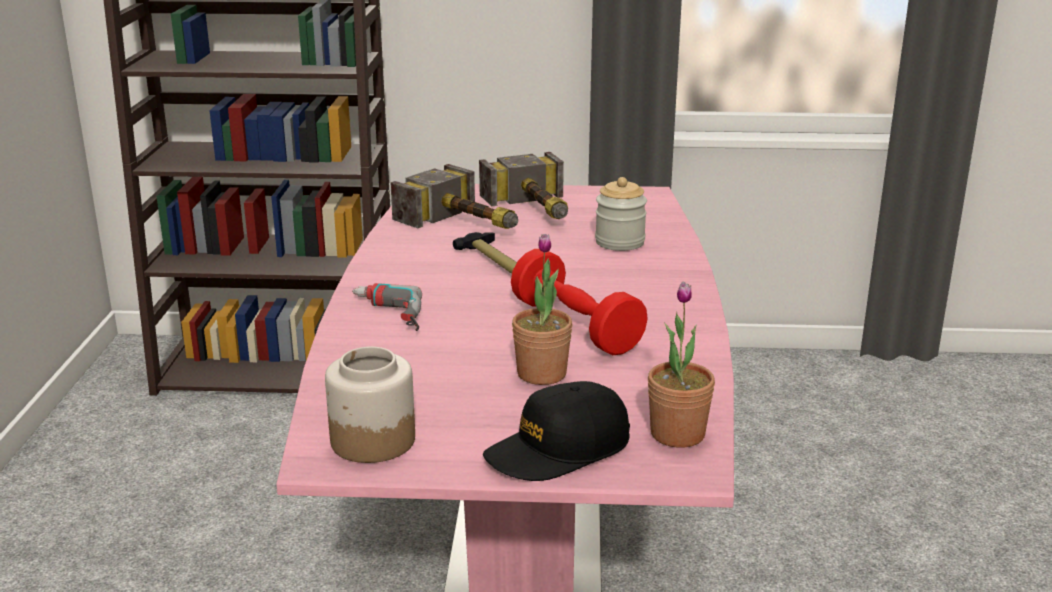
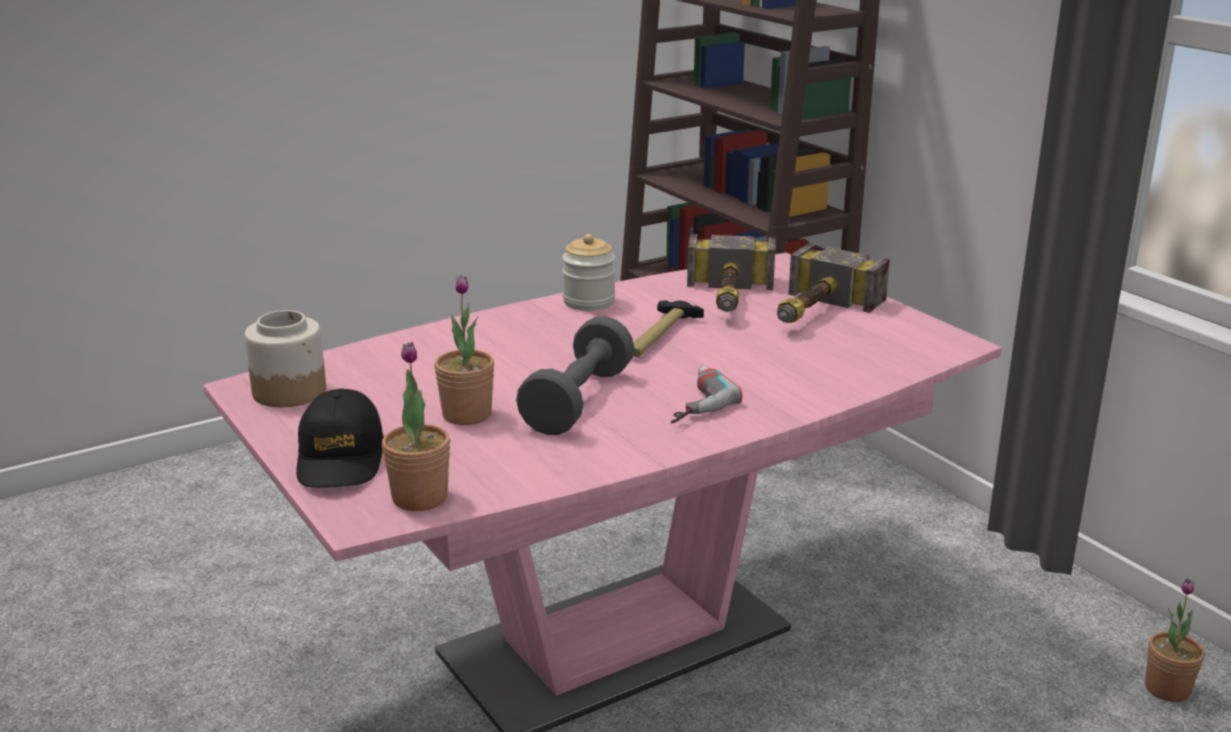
camera: 55 degrees right, 0 degrees up
power drill [352,283,422,331] -> power drill moved to [671,366,742,423]
black cap [483,381,630,481] -> black cap turned 120 degrees counterclockwise [296,389,384,488]
red dumbbell [511,249,648,355] -> grey dumbbell [516,316,634,435]
jar [595,177,647,251] -> jar moved to [562,234,615,311]
none -> potted plant [1145,578,1204,702]

